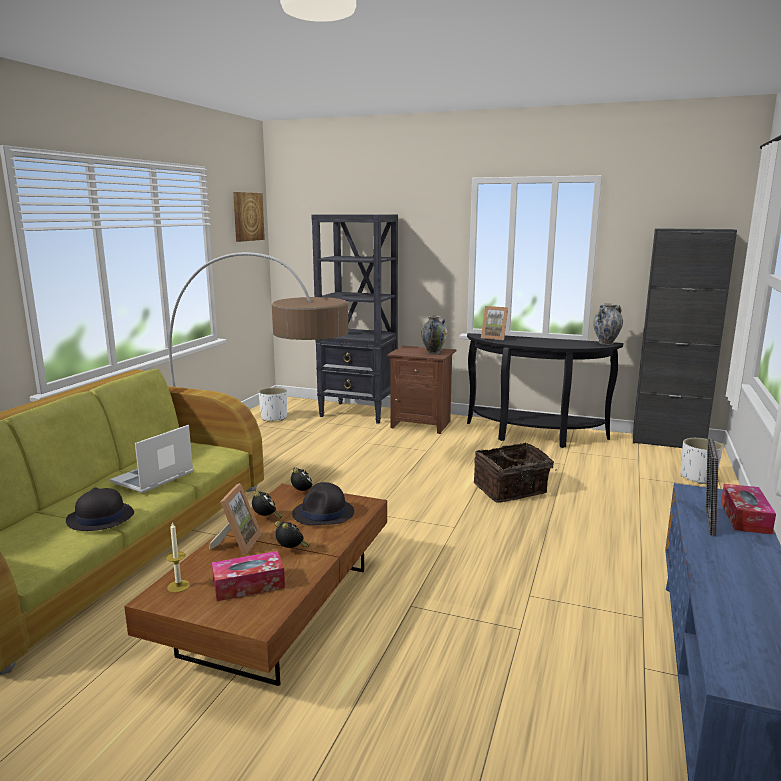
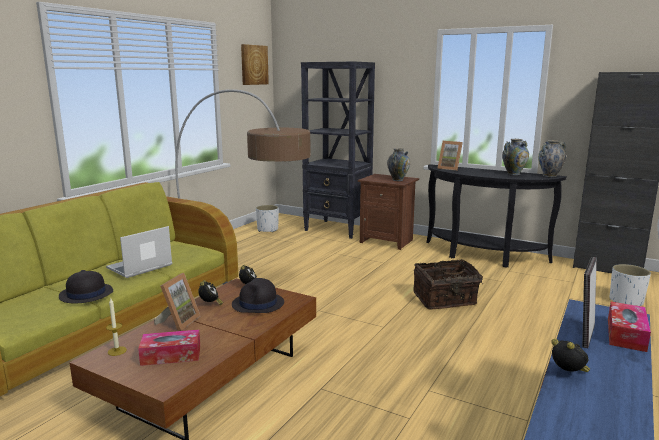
camera: 10 degrees right, 0 degrees up
alarm clock [275,521,310,548] -> alarm clock moved to [551,339,590,372]
none -> vase [502,139,529,175]

